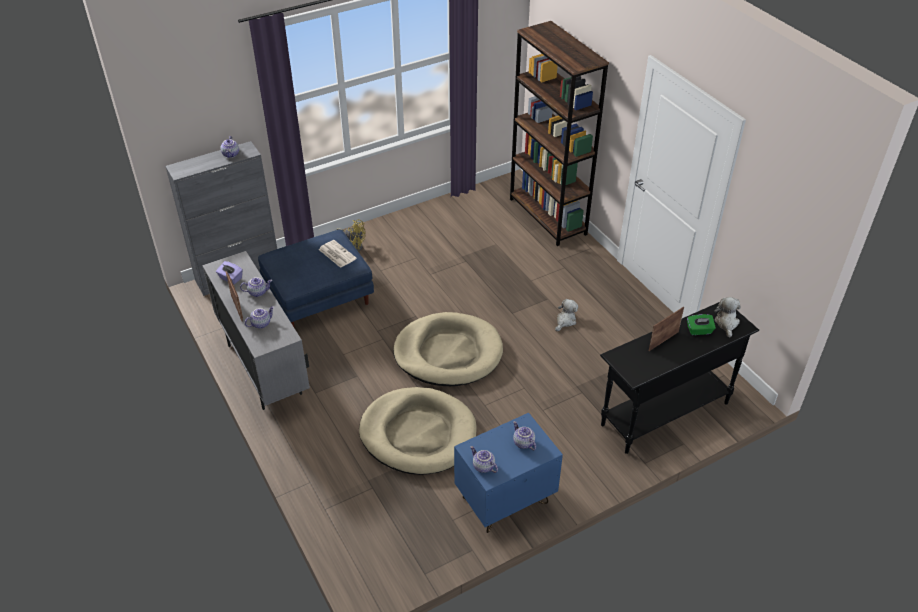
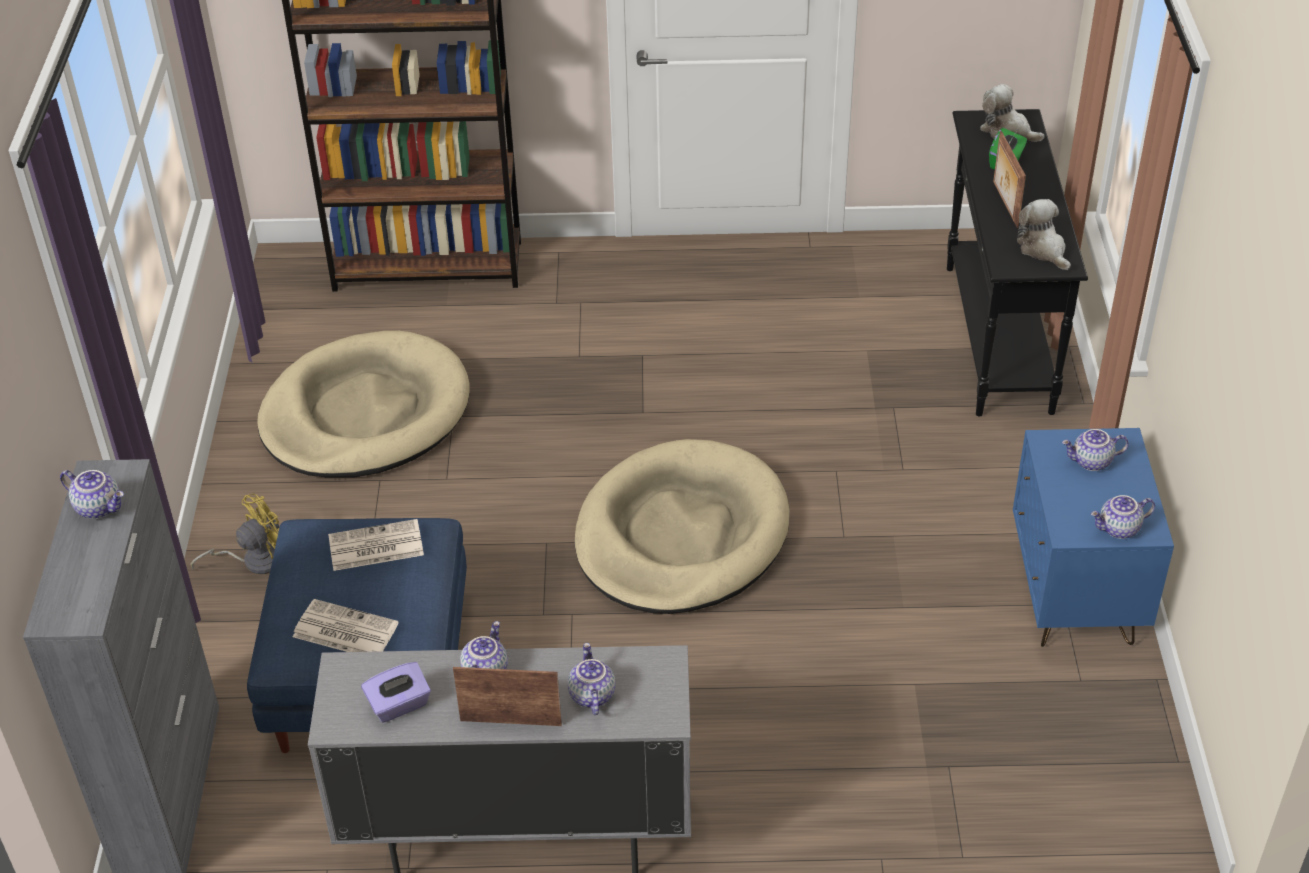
camera: 60 degrees left, 0 degrees up
beige dog bed [359,387,477,475] -> beige dog bed moved to [257,331,470,477]
plush toy [555,299,578,331] -> plush toy moved to [1017,199,1071,270]
none -> newspaper [293,599,399,652]

